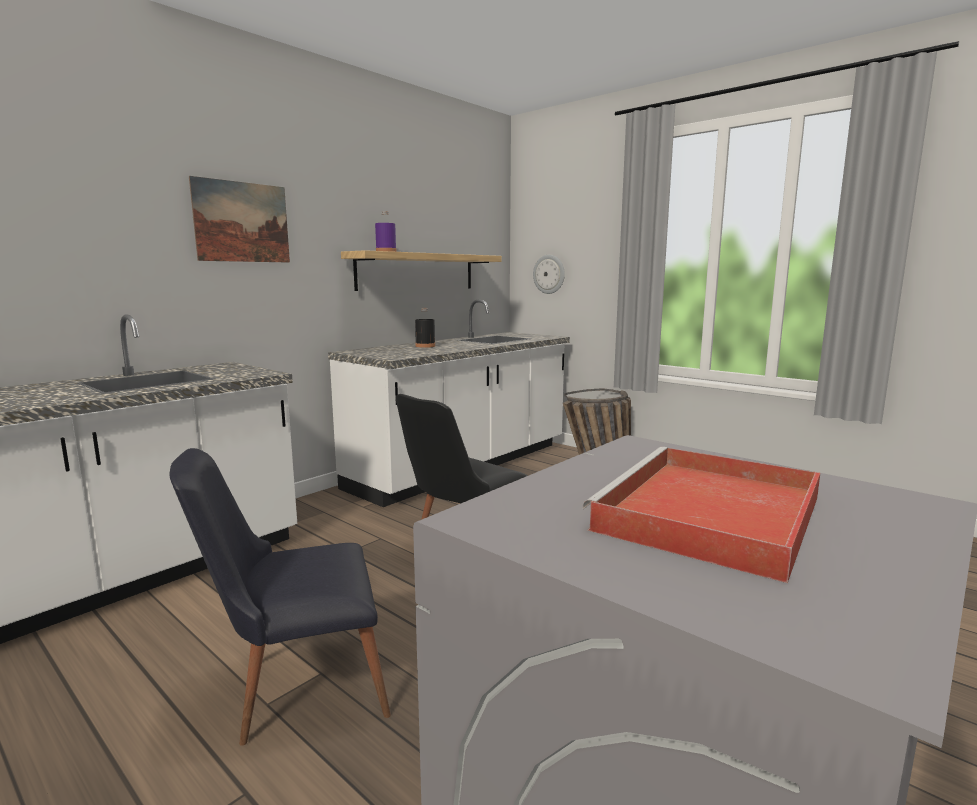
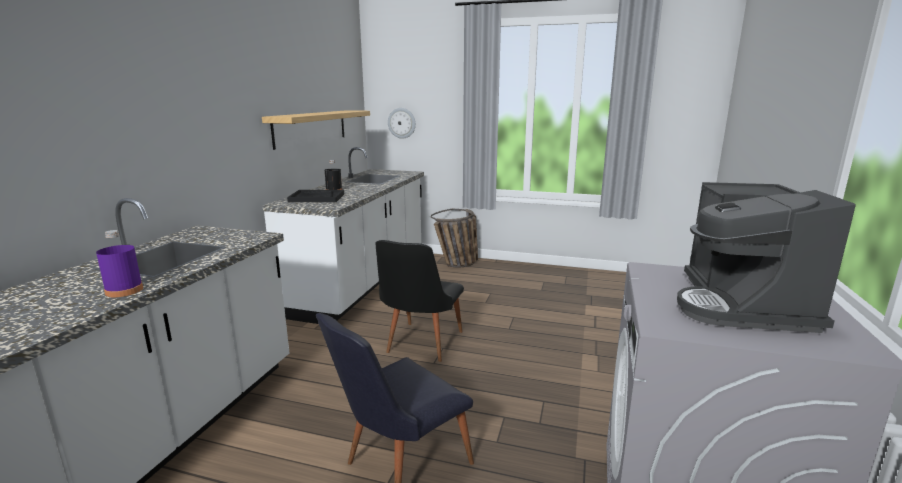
camera: 25 degrees left, 5 degrees up
picture [189,176,290,263] -> none
purple bottle [375,211,397,252] -> purple bottle moved to [96,230,143,297]
red tray [582,447,820,583] -> coffee machine [677,182,856,333]
none -> black tray [287,190,344,202]

